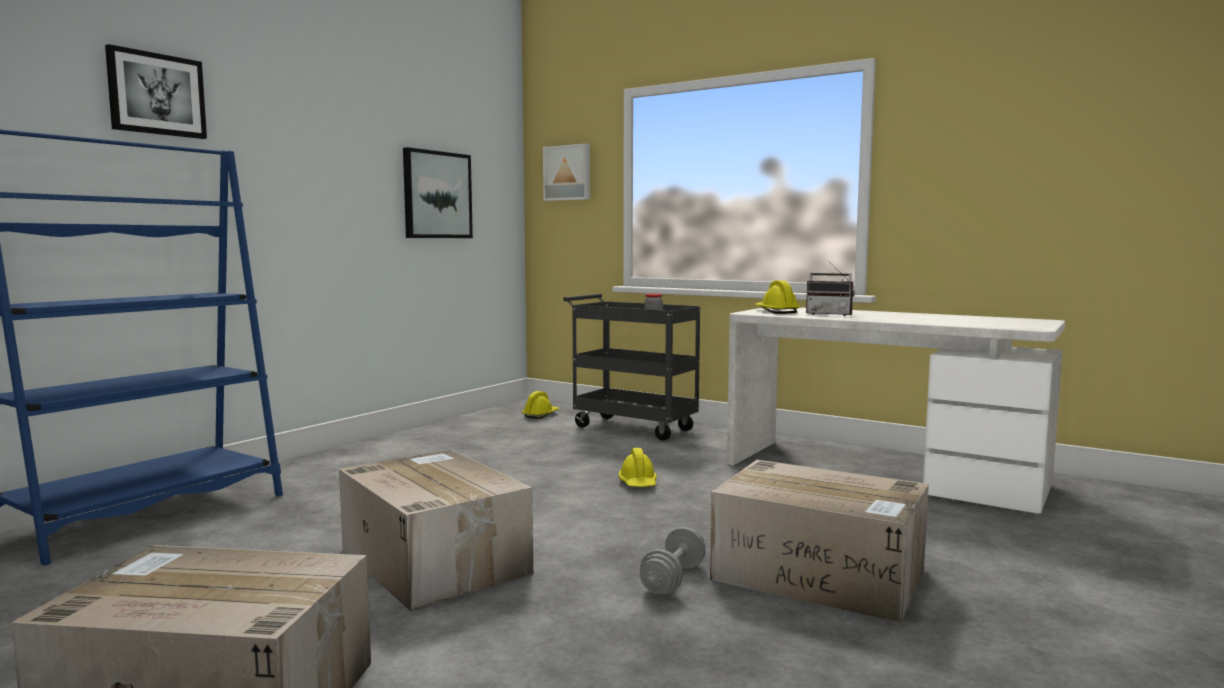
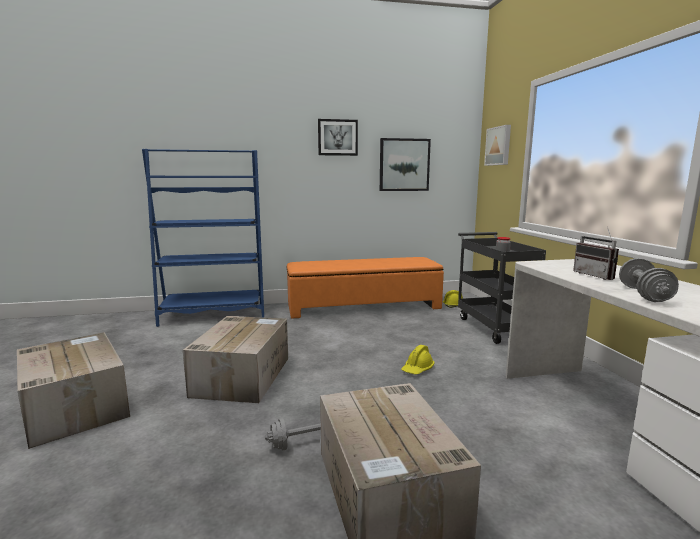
camera: 45 degrees right, 5 degrees up
picture [105,44,207,139] -> picture moved to [318,119,358,156]
yellow hard hat [754,280,801,314] -> none
none -> orange bench [286,257,444,319]
none -> grey dumbbell [619,258,679,302]

